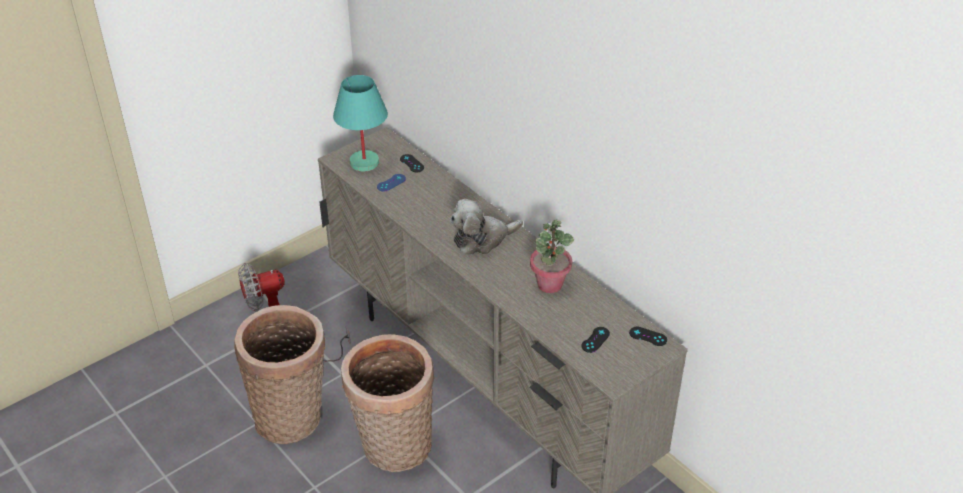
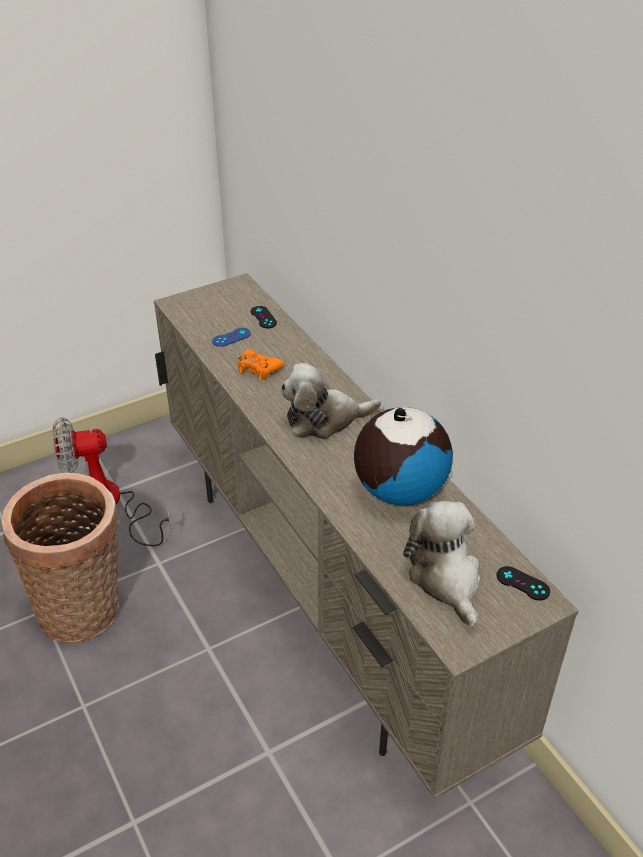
camera: 10 degrees right, 0 degrees up
turquoise table lamp [333,75,388,171] -> none
basket [341,334,435,472] -> none
potted plant [530,219,574,293] -> globe [354,407,453,505]
black game controller [581,327,610,353] -> plush toy [403,501,480,627]
none -> orange game controller [238,349,284,380]

